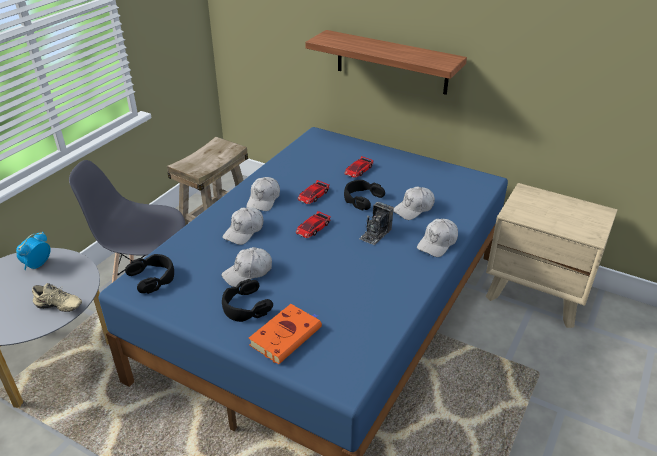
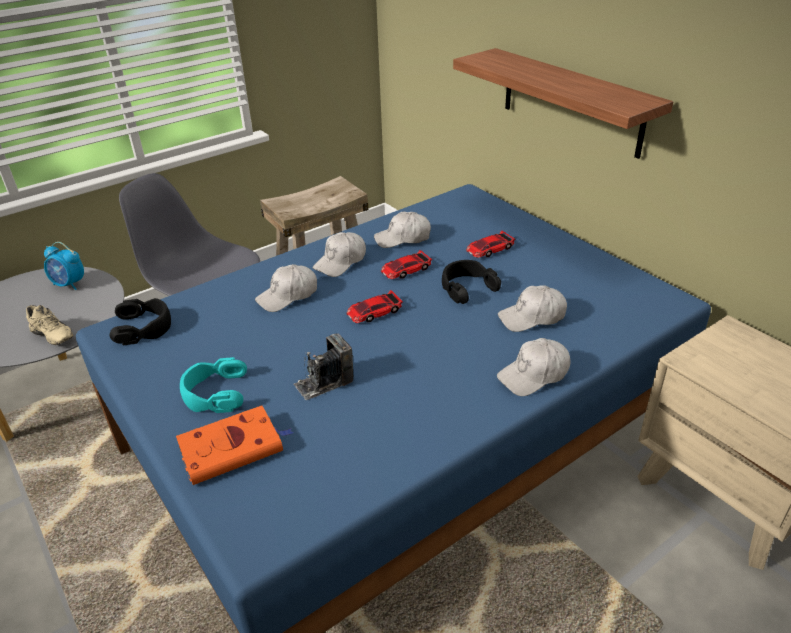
camera: 25 degrees right, 0 degrees up
alarm clock [16,232,51,270] -> alarm clock turned 120 degrees counterclockwise [44,242,84,290]
white cap [221,247,272,287] -> white cap moved to [374,211,431,248]
black headphones [222,279,273,322] -> turquoise headphones [180,357,247,413]
camera [359,202,394,245] -> camera moved to [293,333,353,400]

